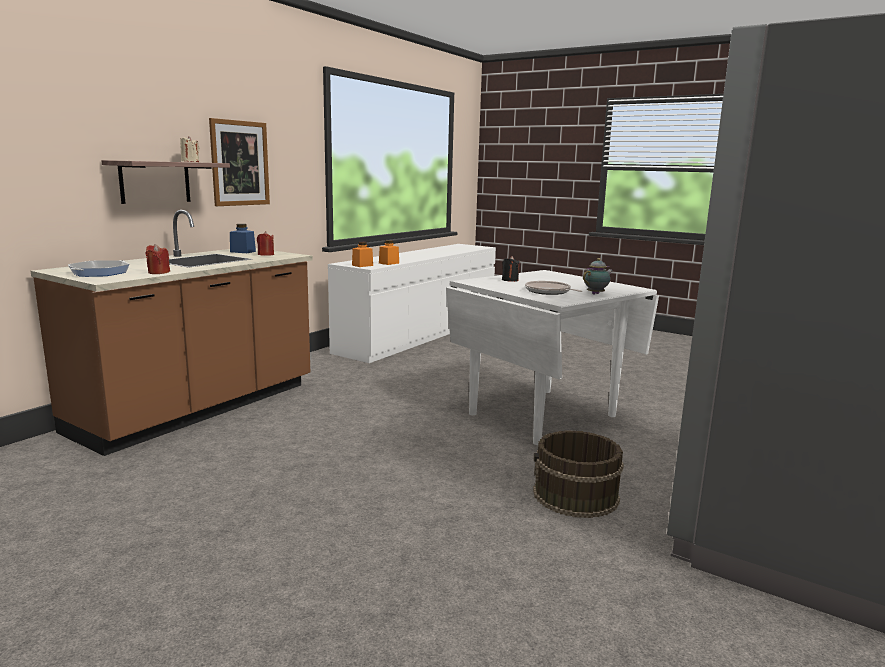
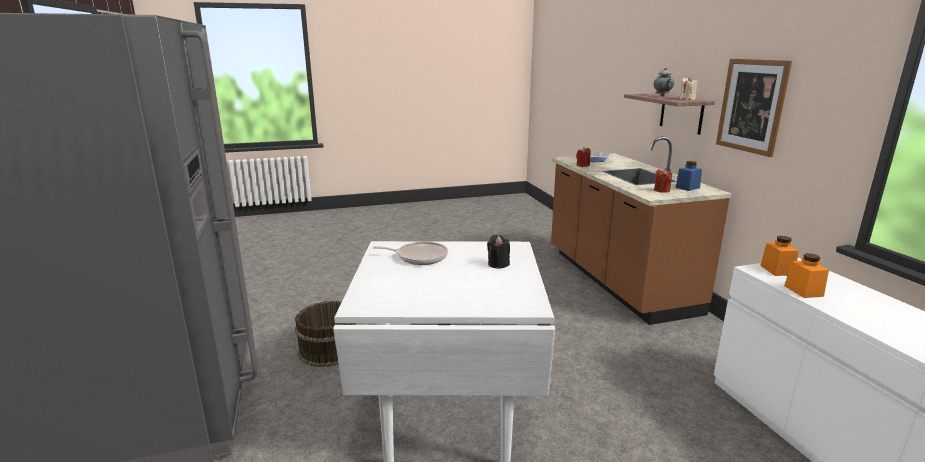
camera: 130 degrees right, 5 degrees up
teapot [583,258,613,295] -> teapot moved to [654,68,674,96]

